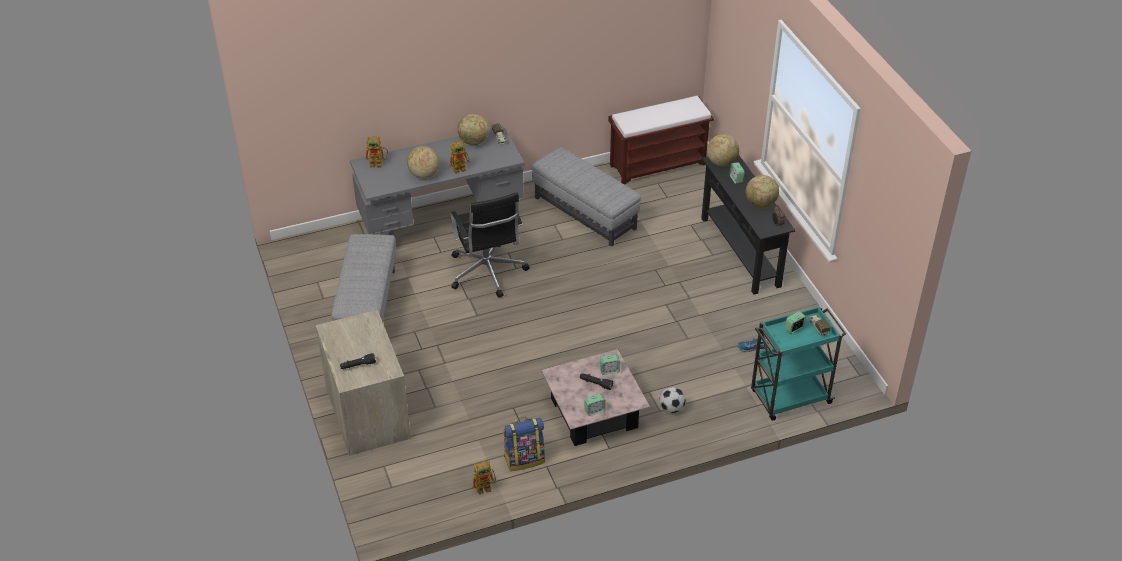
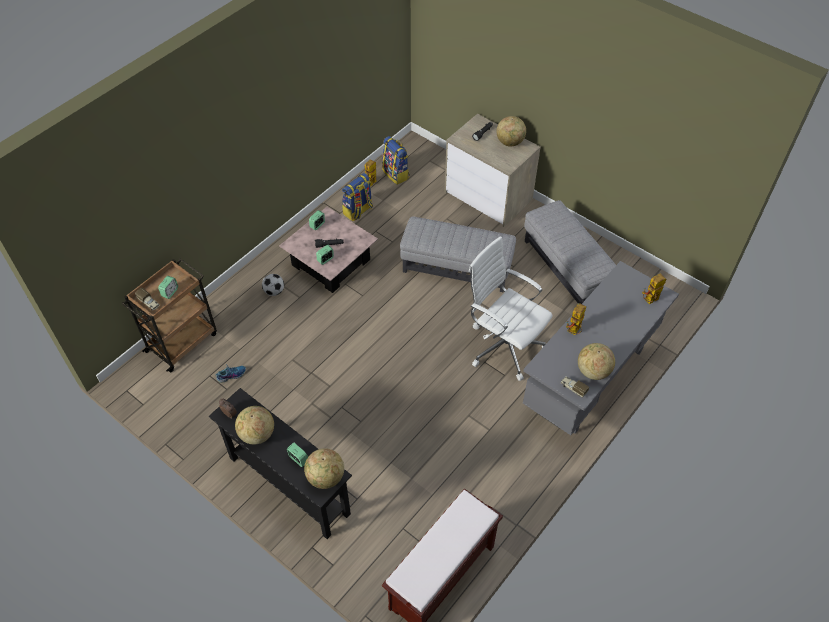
camera: 150 degrees right, 10 degrees up
globe [407,146,440,179] -> globe moved to [496,116,526,147]
black office chair [450,192,530,297] -> white office chair [469,236,553,381]
grey ottoman [532,147,641,247] -> grey ottoman moved to [400,216,516,292]
turquoise cart [751,306,846,421] -> brown cart [122,259,217,372]
none -> backpack [382,136,410,185]

